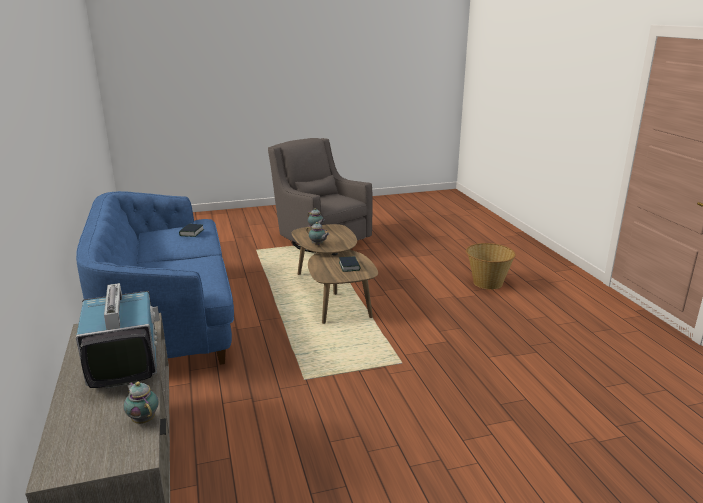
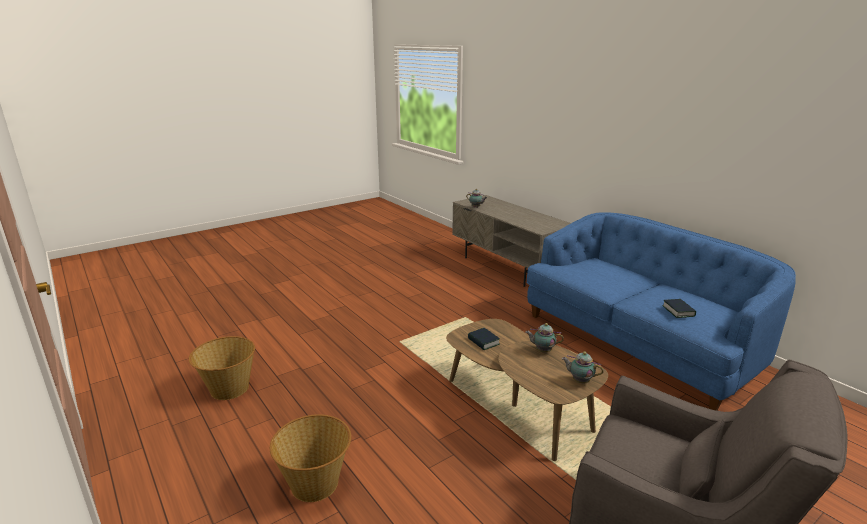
camera: 160 degrees right, 0 degrees up
television [76,283,160,389] -> none
none -> basket [189,336,255,400]

